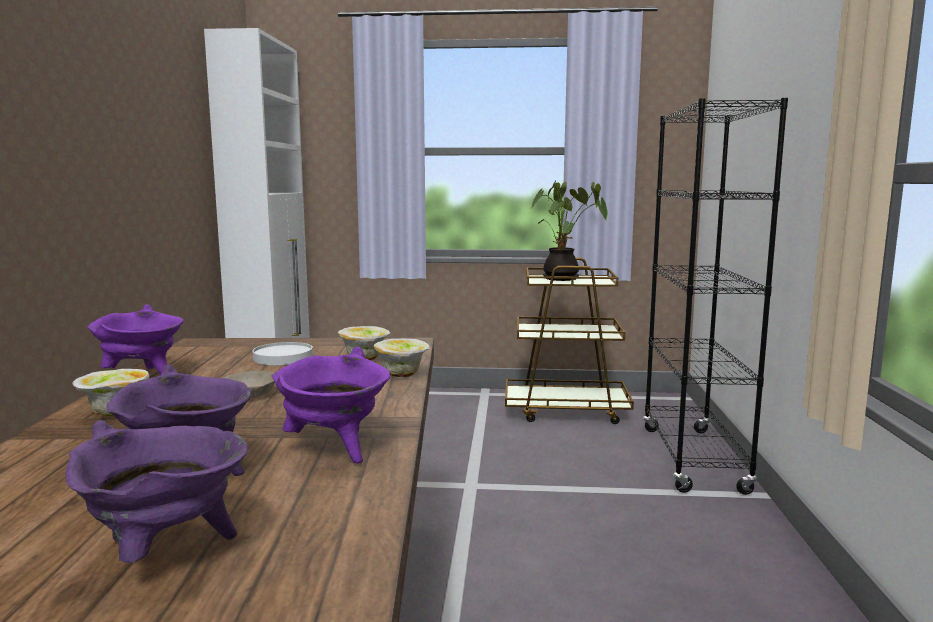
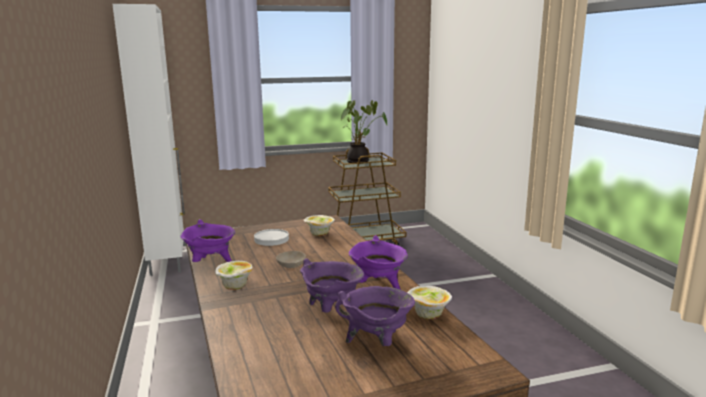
camera: 20 degrees left, 5 degrees up
bowl [374,338,430,377] -> bowl moved to [407,286,452,320]
black bookcase [643,98,788,495] -> none

